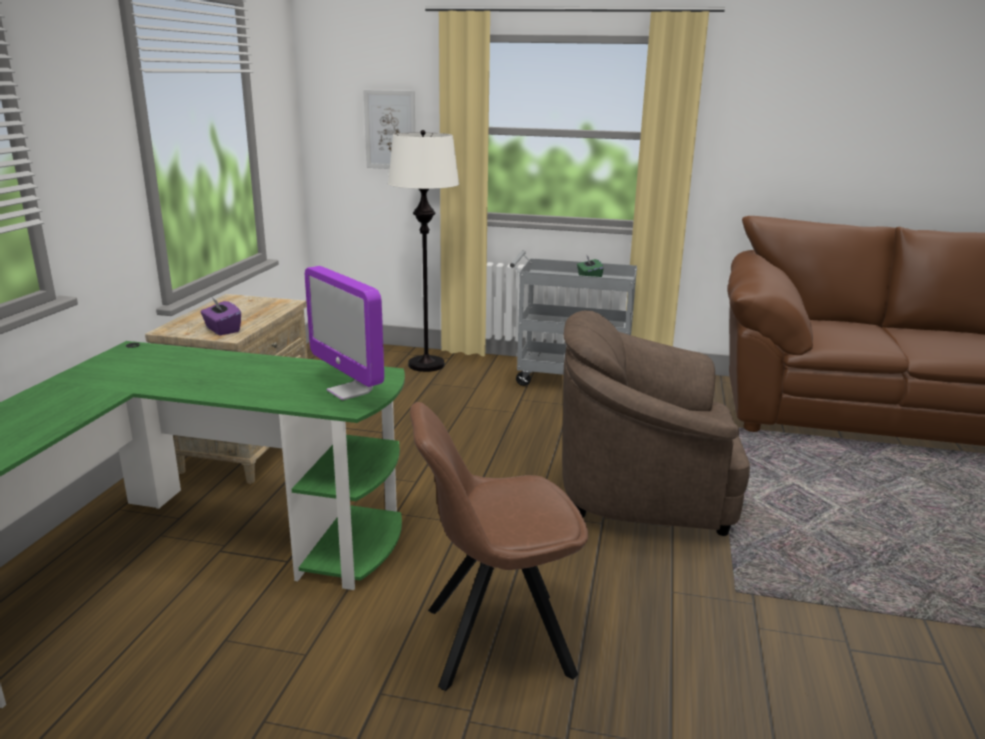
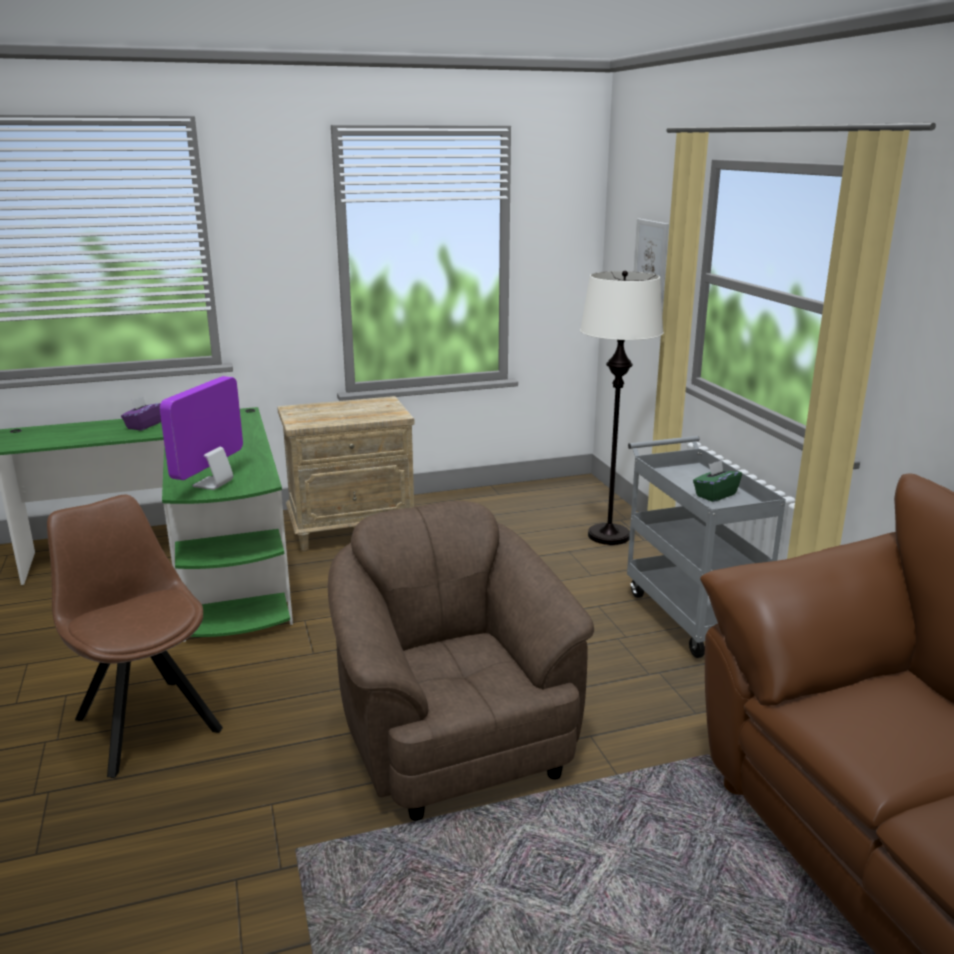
camera: 60 degrees right, 0 degrees up
purple tissue box [200,296,241,335] -> purple tissue box moved to [121,396,161,431]

